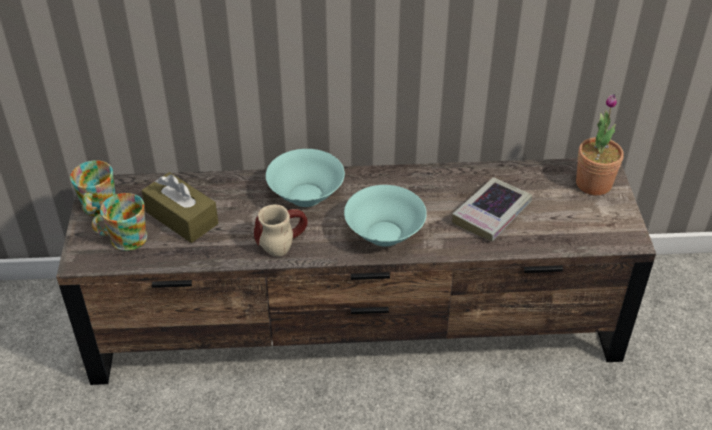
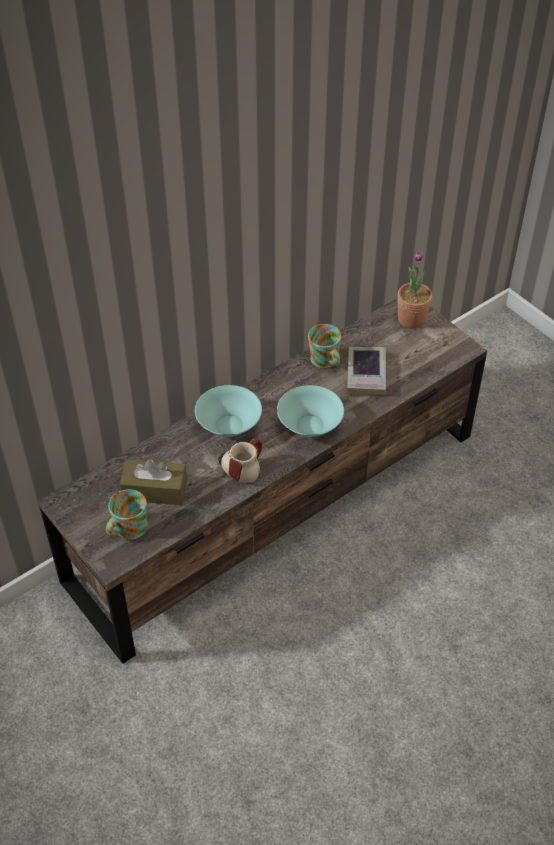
camera: 35 degrees left, 5 degrees up
mug [70,160,116,216] -> mug moved to [308,324,341,369]

